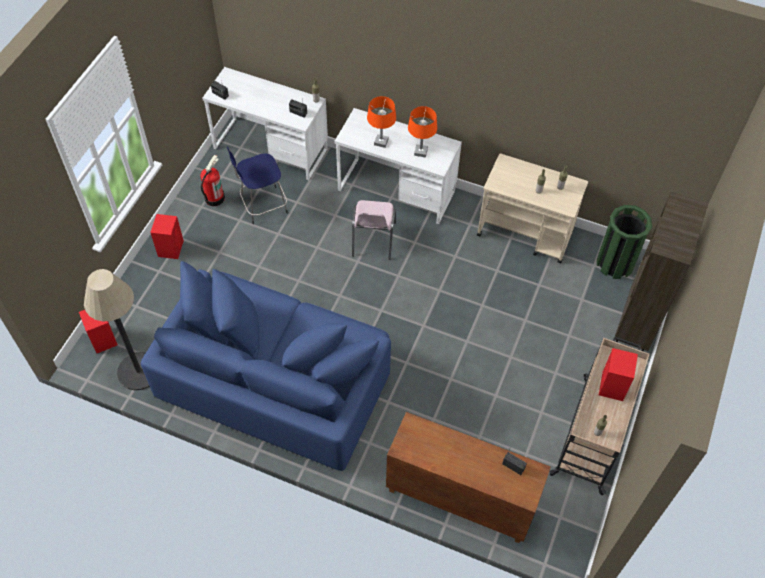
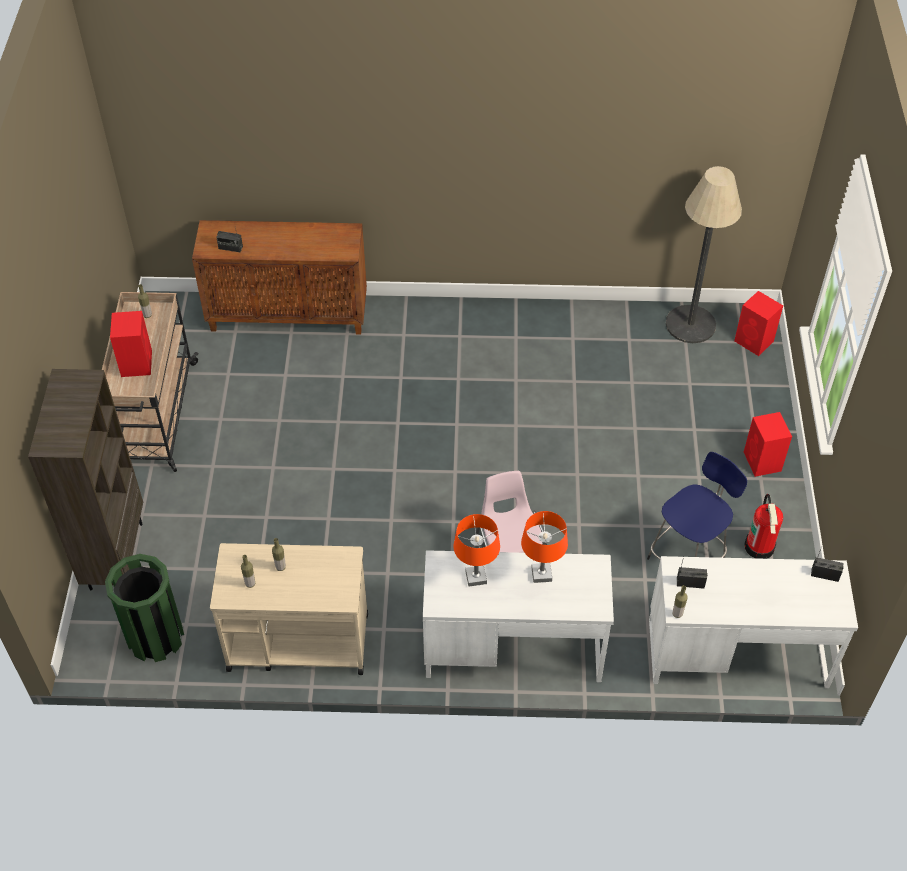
camera: 160 degrees right, 5 degrees down
blue sofa [141,261,391,471] -> none

